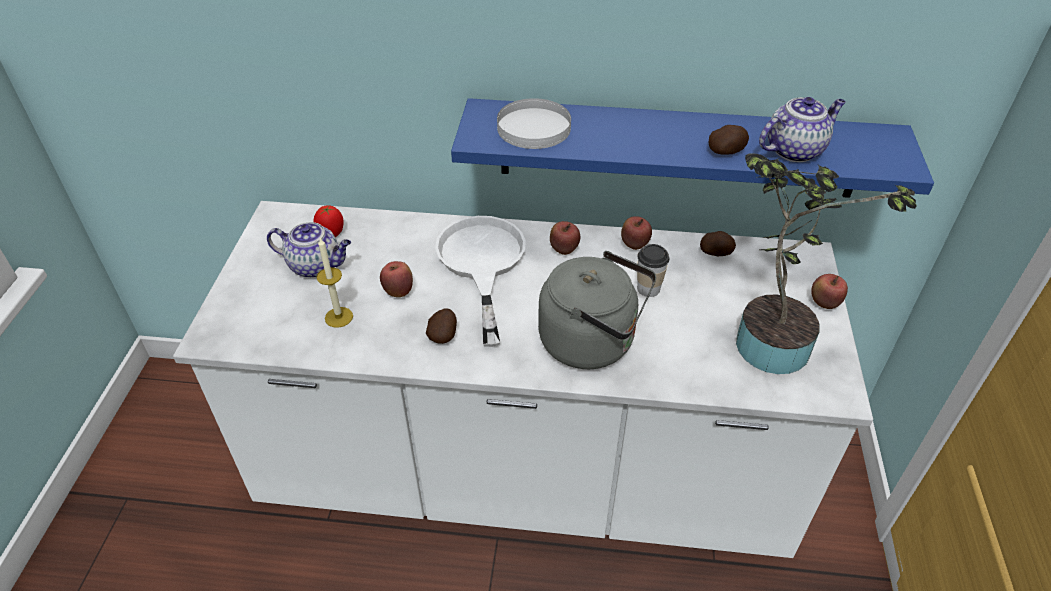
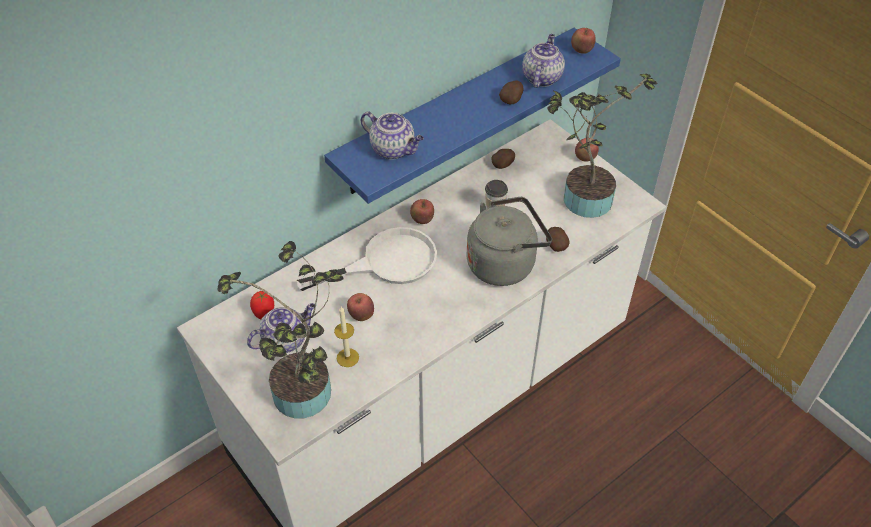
camera: 45 degrees left, 5 degrees up
potato [426,309,457,344] -> potato moved to [546,227,570,252]
white frying pan [435,216,526,347] -> white frying pan turned 120 degrees clockwise [297,227,437,291]
white plate [497,98,571,149] -> teapot [361,111,424,160]
apple [621,216,652,250] -> apple moved to [571,28,596,54]
none -> potted plant [217,241,344,418]

